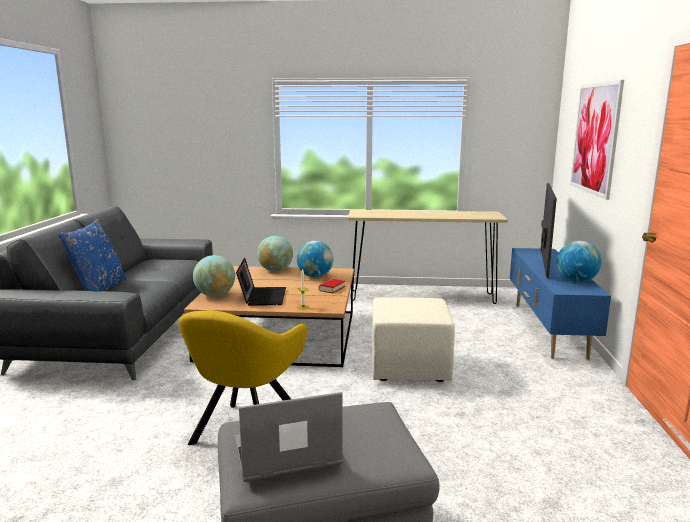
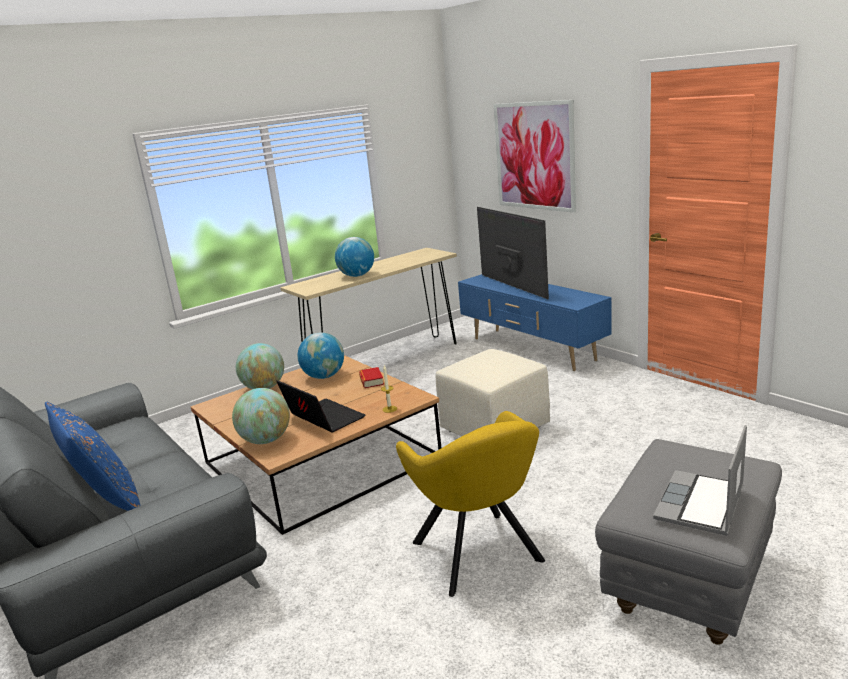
camera: 40 degrees left, 5 degrees up
globe [557,241,602,282] -> globe moved to [335,237,374,277]

